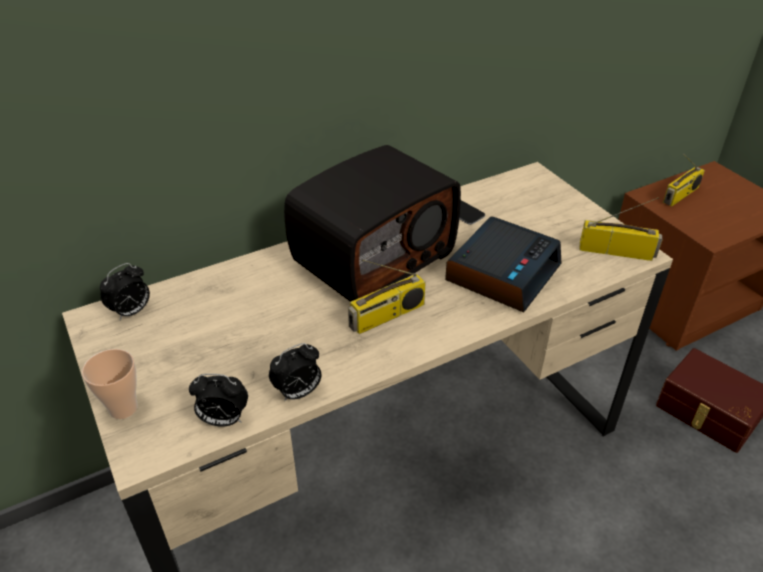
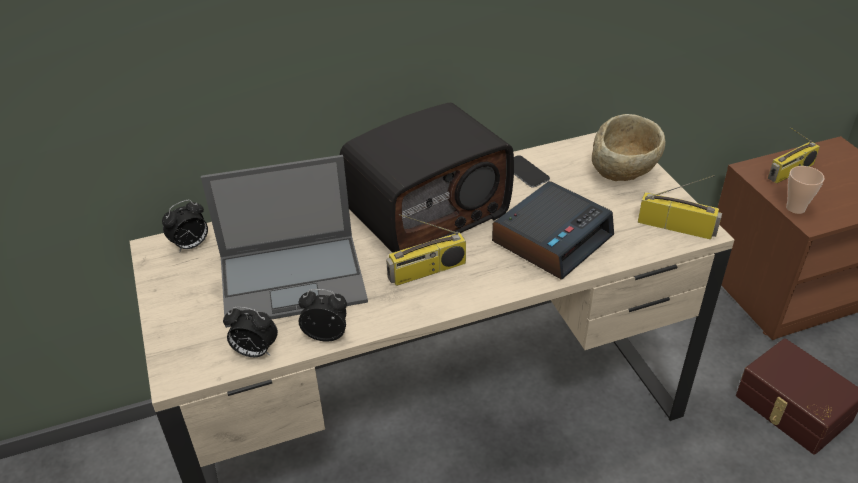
camera: 10 degrees right, 0 degrees up
cup [82,349,138,419] -> cup moved to [786,166,824,214]
alarm clock [269,343,321,401] -> alarm clock turned 150 degrees counterclockwise [299,289,347,342]
none -> laptop [201,155,368,328]
none -> beige bowl [592,114,666,181]

